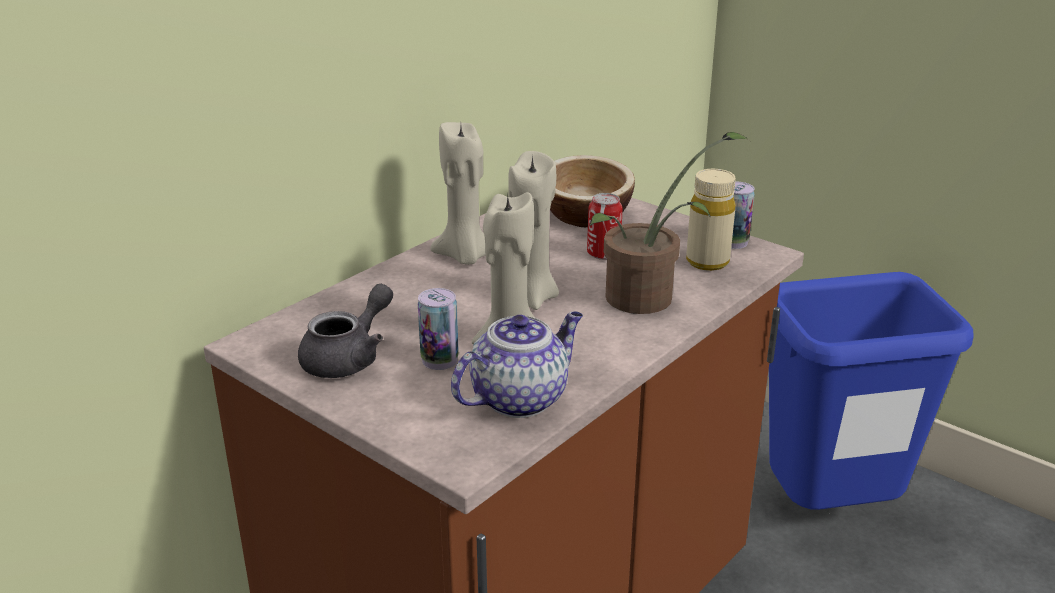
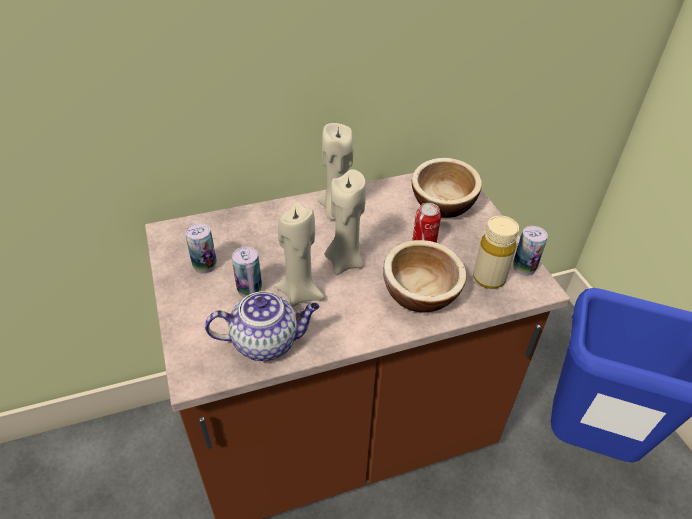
camera: 30 degrees right, 15 degrees up
grey teapot [298,284,393,378] -> can [185,223,217,274]
potted plant [590,132,749,314] -> bowl [383,240,467,312]

